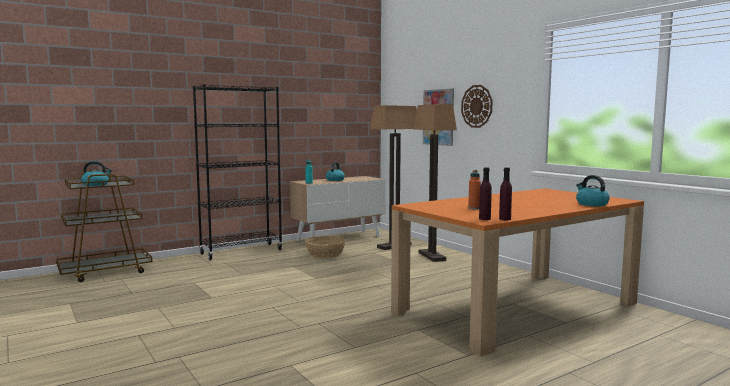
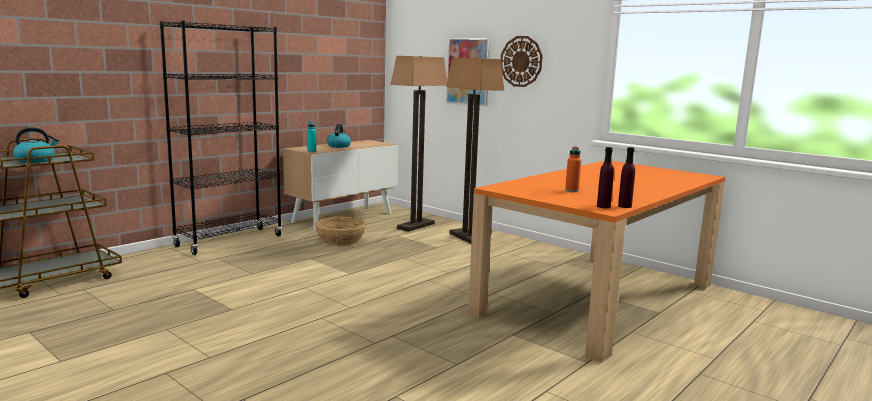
camera: 15 degrees left, 5 degrees up
kettle [576,175,610,206] -> none

